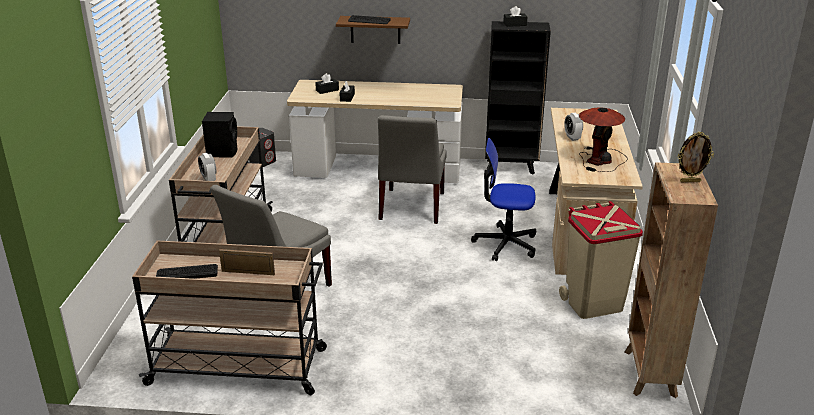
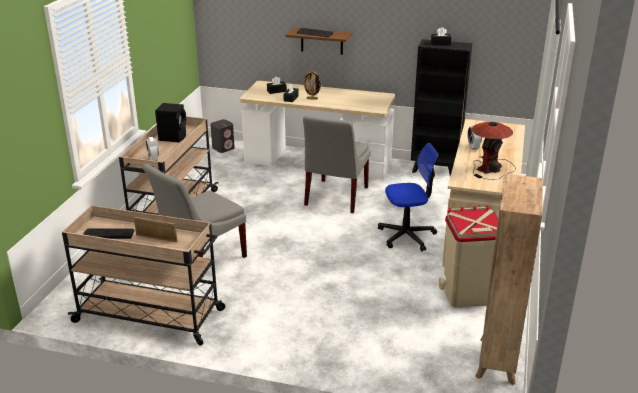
camera: 10 degrees right, 0 degrees up
office chair [471,138,536,261] -> office chair turned 150 degrees clockwise [378,143,439,251]
picture frame [677,132,714,182] -> picture frame moved to [304,71,322,99]

